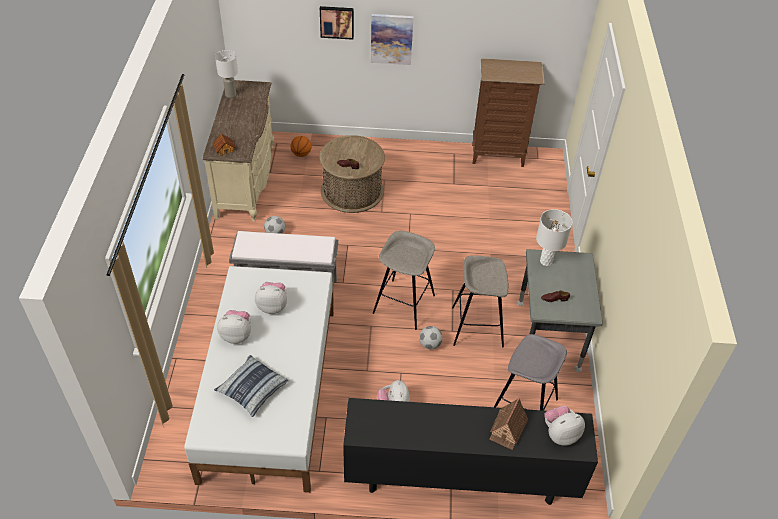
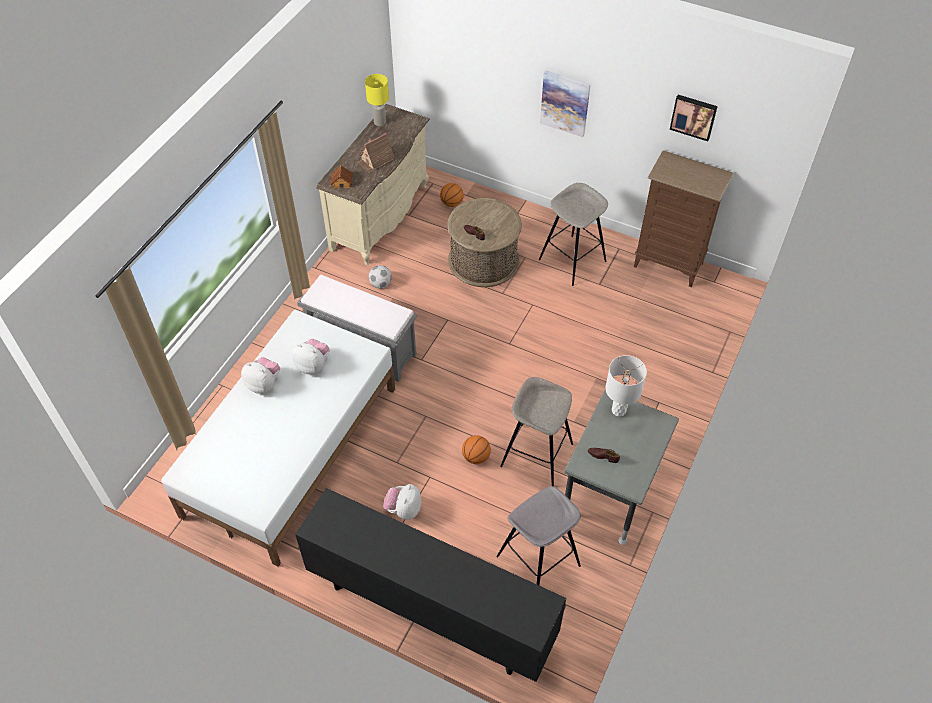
camera: 25 degrees right, 5 degrees up
pillow [214,355,289,417] -> none
white table lamp [215,50,238,98] -> yellow table lamp [365,74,389,126]
picture [320,6,354,40] -> picture moved to [670,95,718,141]
grey stool [373,231,435,330] -> grey stool moved to [539,183,608,286]
football [419,326,443,350] -> basketball [462,435,491,464]
toy house [489,398,528,450] -> toy house moved to [358,133,395,172]
plush toy [544,406,585,446] -> none

